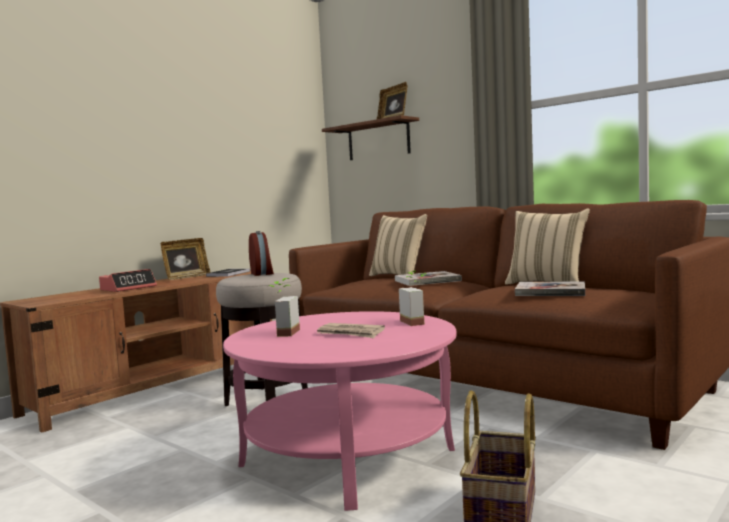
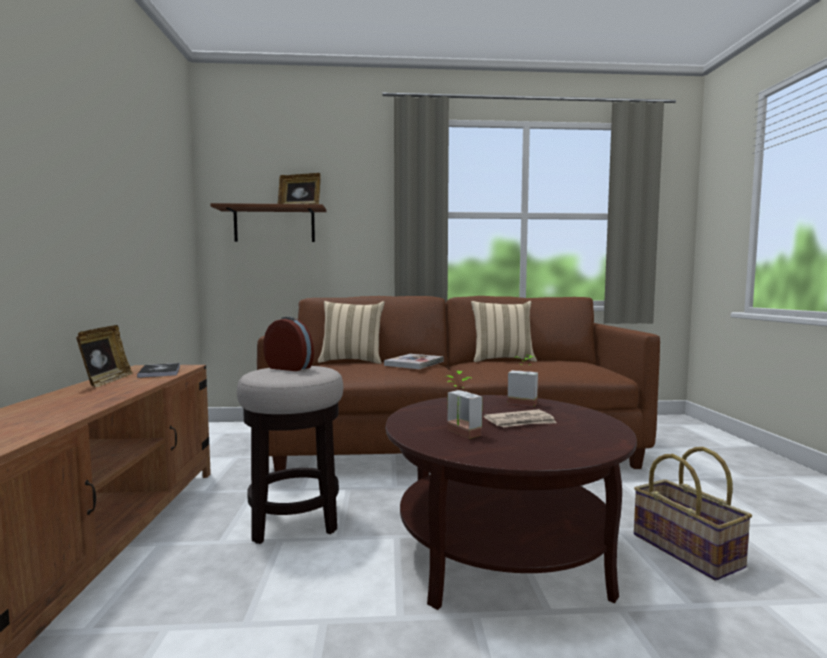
camera: 45 degrees left, 0 degrees up
alarm clock [99,269,157,292] -> none
pink coffee table [223,311,457,511] -> brown coffee table [386,395,637,610]
book [515,281,585,296] -> none

